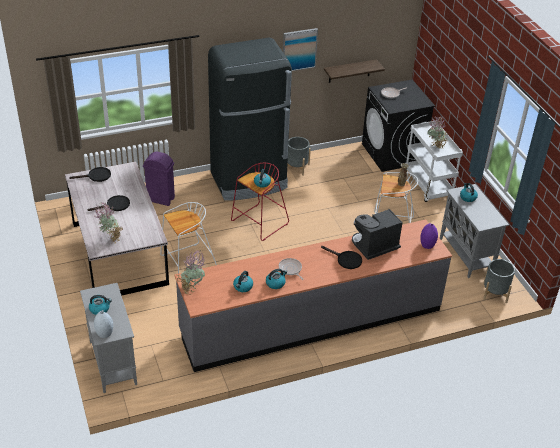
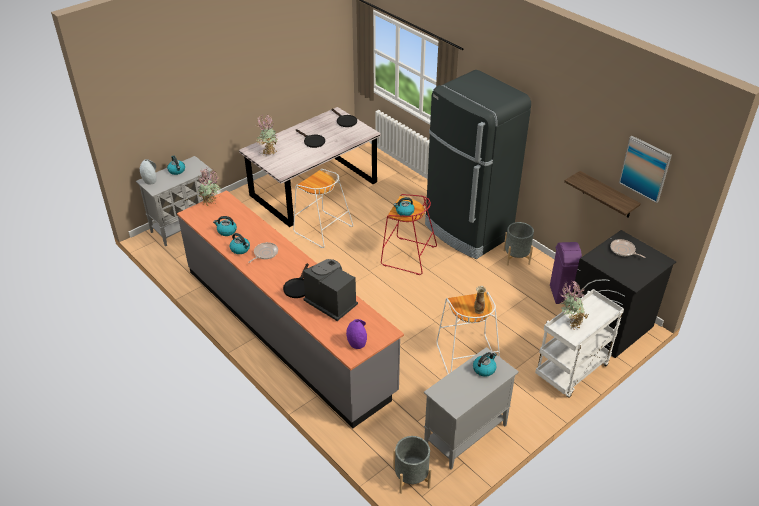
camera: 70 degrees right, 0 degrees up
purple trash can [143,152,175,206] -> purple trash can moved to [550,242,582,304]
picture [283,28,318,71] -> picture moved to [619,136,672,203]

